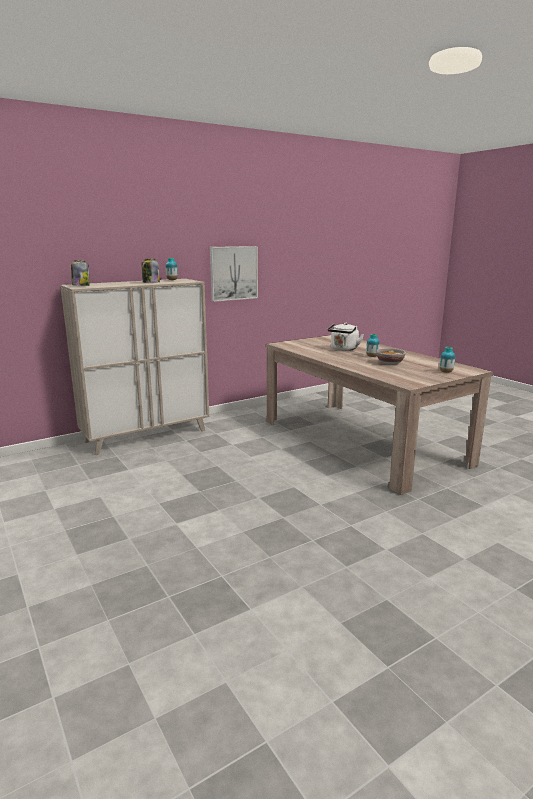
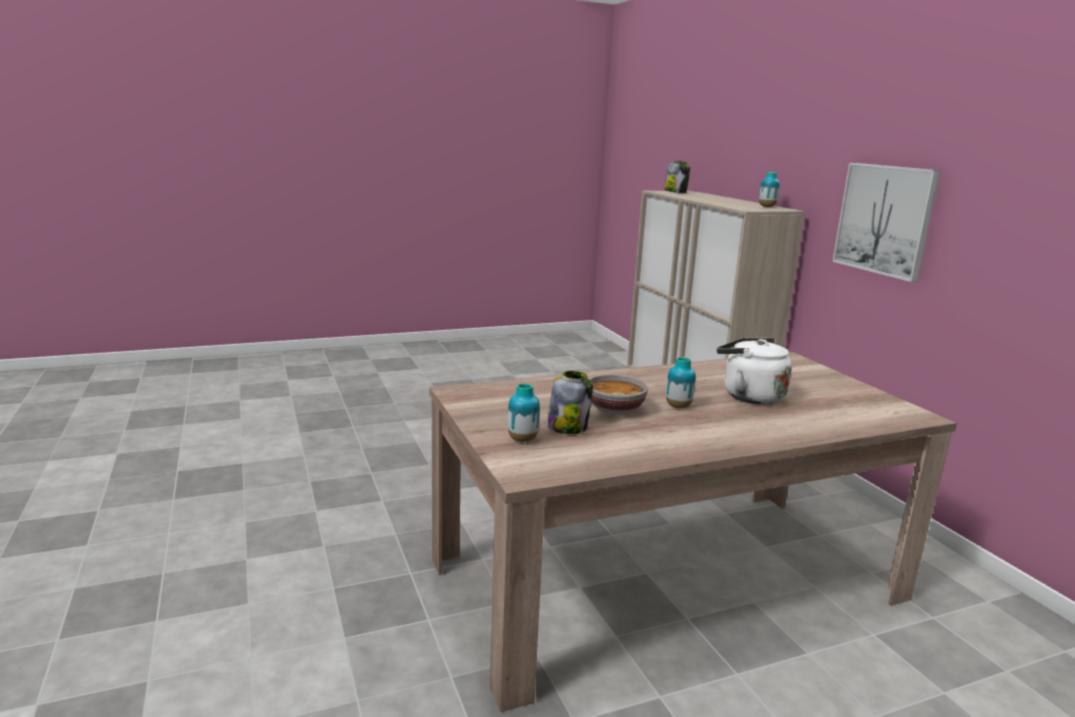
camera: 100 degrees right, 0 degrees up
jar [142,259,160,283] -> jar moved to [547,371,593,434]

